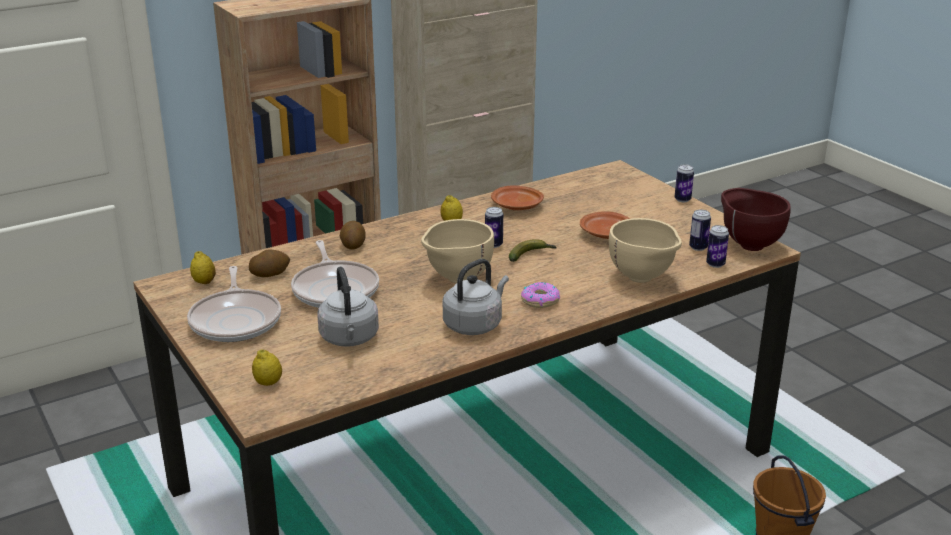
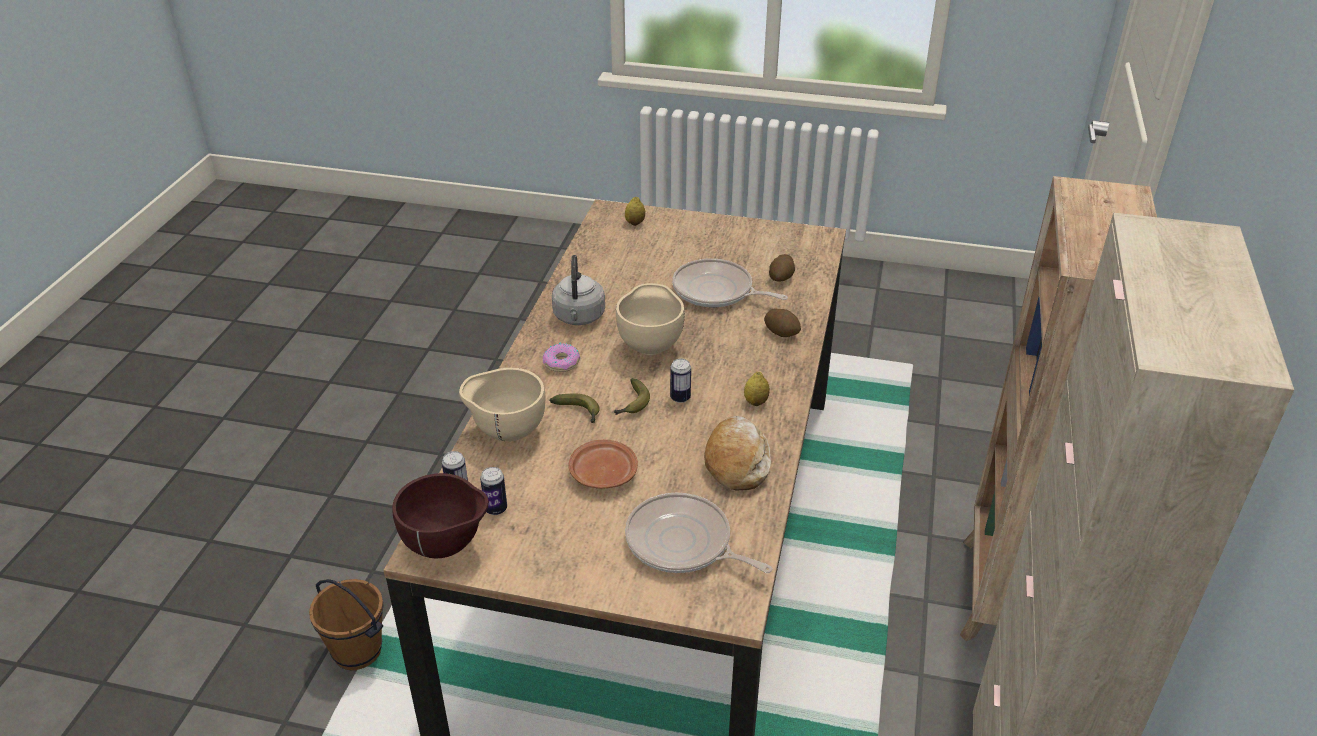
camera: 135 degrees right, 10 degrees up
frying pan [187,266,281,342] -> frying pan moved to [625,493,773,573]
lemon [190,251,216,284] -> none
grey kettle [317,266,379,347] -> none
brown plate [491,186,544,210] -> bread [704,416,771,491]
can [675,164,694,202] -> none
none -> banana [549,394,600,423]

